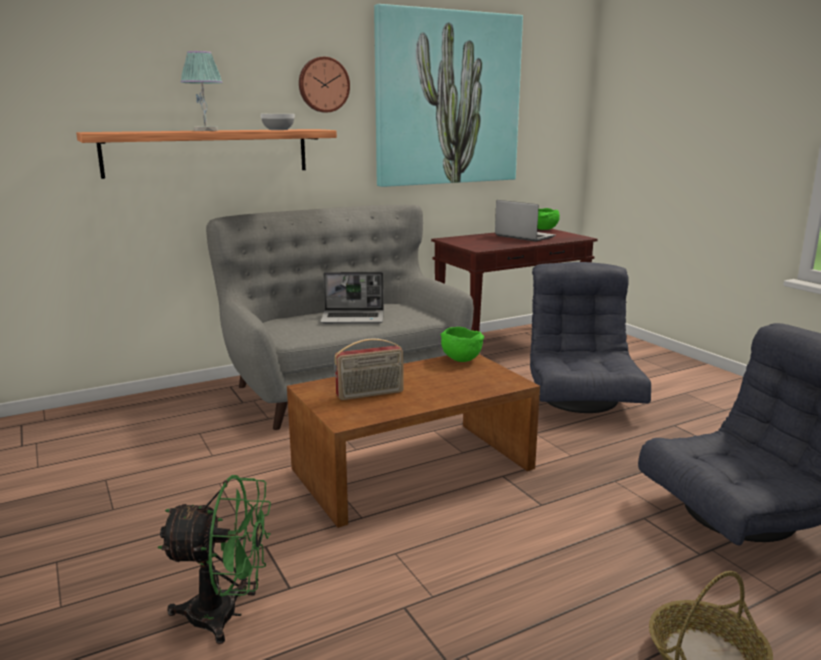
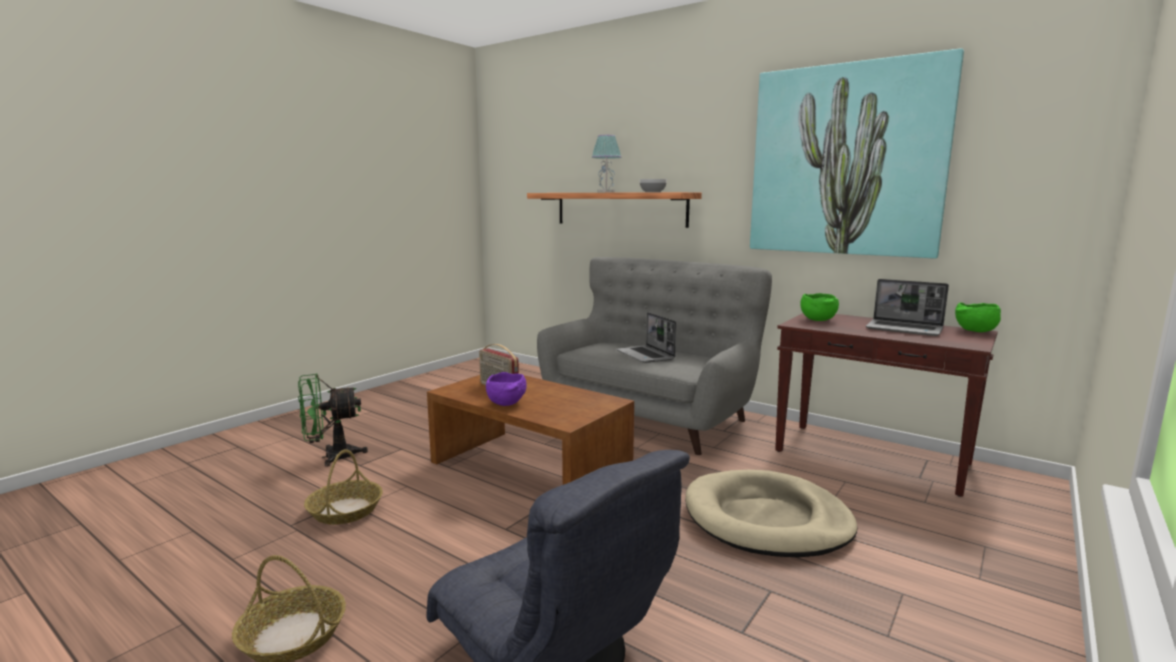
camera: 65 degrees right, 5 degrees down
green fan [158,475,271,644] -> green fan turned 90 degrees clockwise [298,373,368,467]
wall clock [299,57,350,112] -> none
green bowl [440,327,484,362] -> green bowl moved to [800,293,839,321]
laptop [495,200,556,242] -> laptop turned 105 degrees clockwise [866,279,949,336]
grey armchair [530,262,651,413] -> beige dog bed [685,470,857,557]
none -> basket [304,449,383,525]
none -> purple bowl [486,372,527,406]

